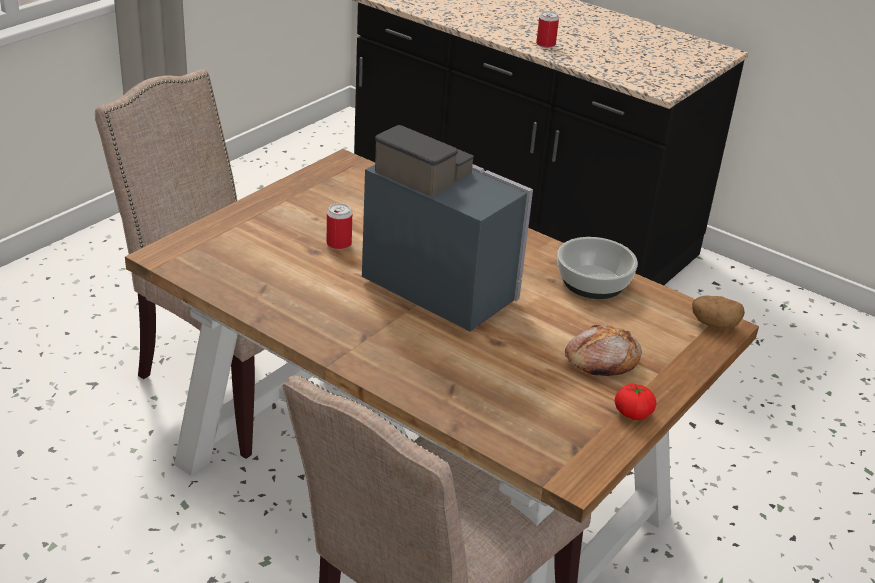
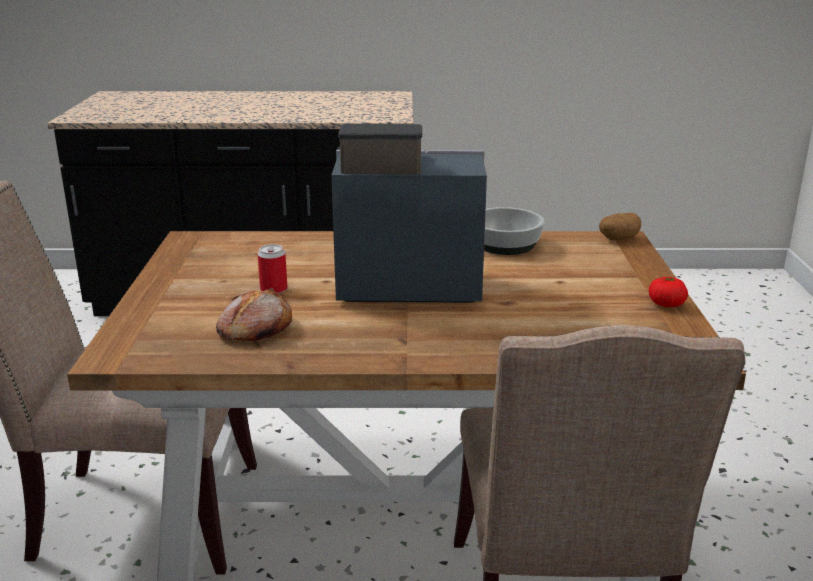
camera: 35 degrees left, 10 degrees down
can [536,11,559,48] -> none
bread [565,324,642,376] -> bread moved to [216,288,292,341]

